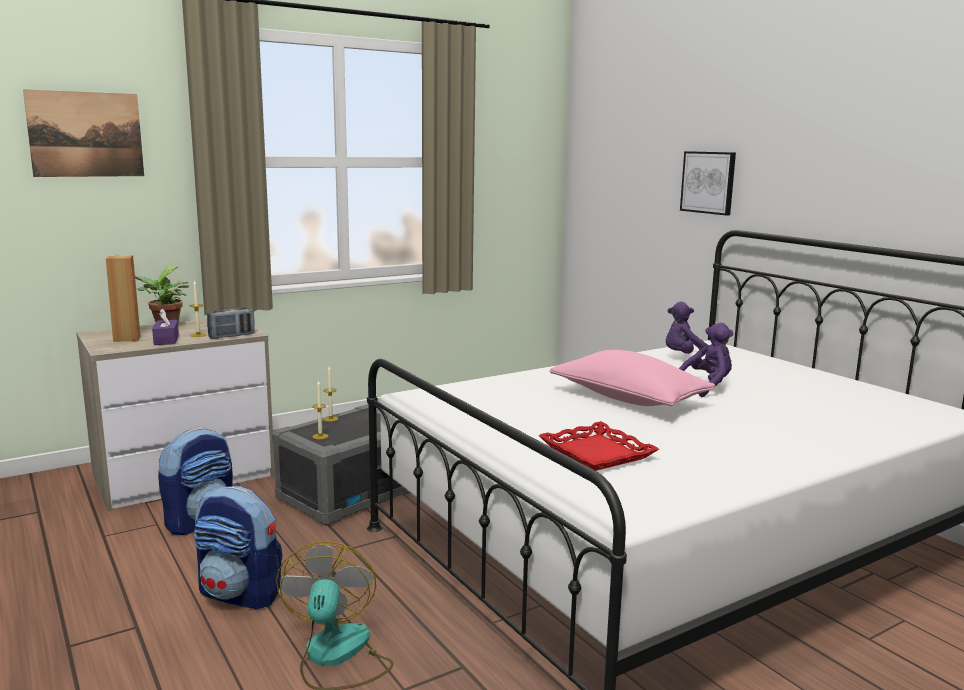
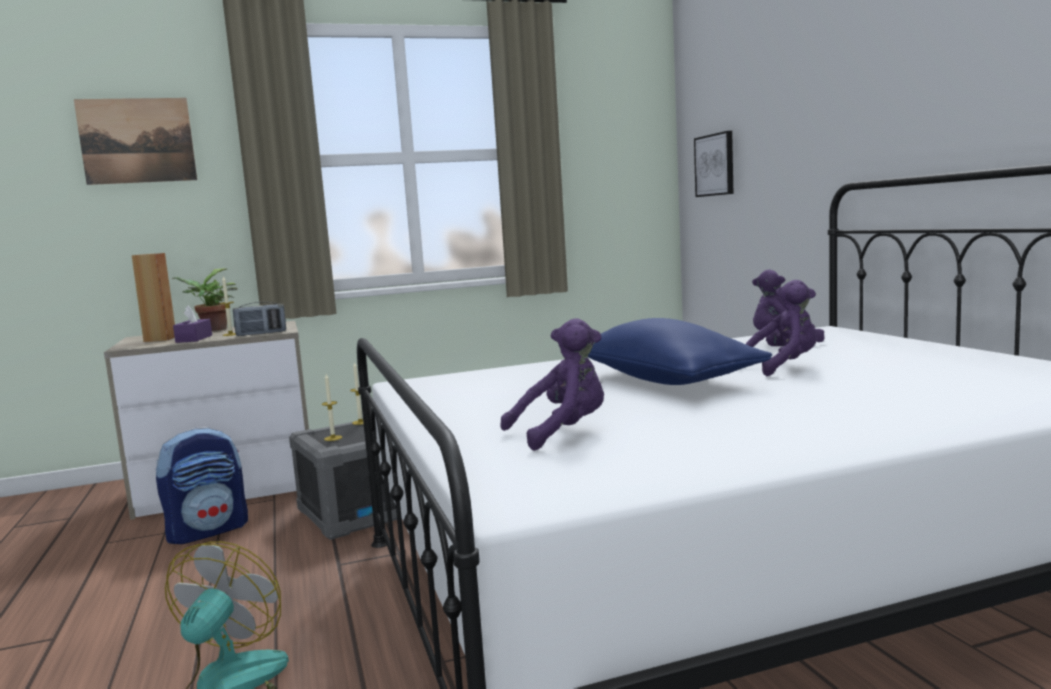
camera: 15 degrees right, 5 degrees down
backpack [194,486,283,610] -> none
red tray [538,421,659,471] -> purple plush toy [500,318,604,451]
pink pillow [550,350,715,406] -> blue pillow [588,318,772,385]
picture [680,151,736,216] -> picture moved to [694,131,733,197]

